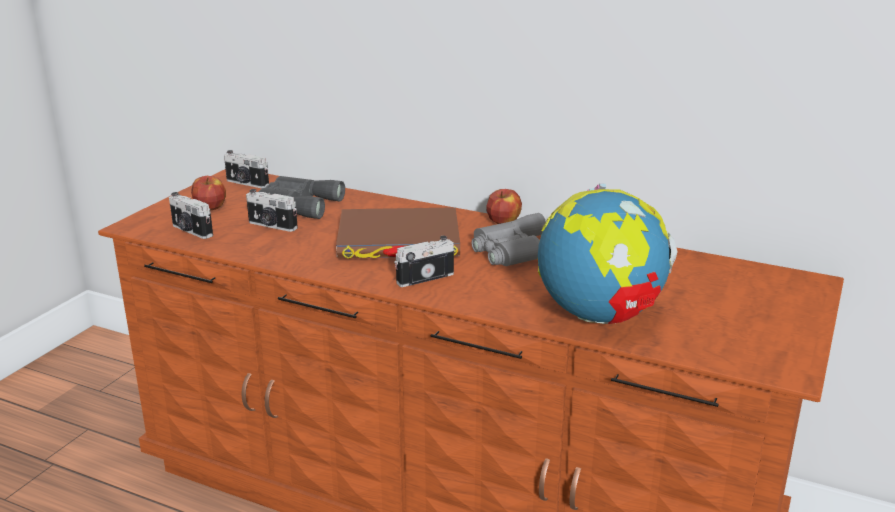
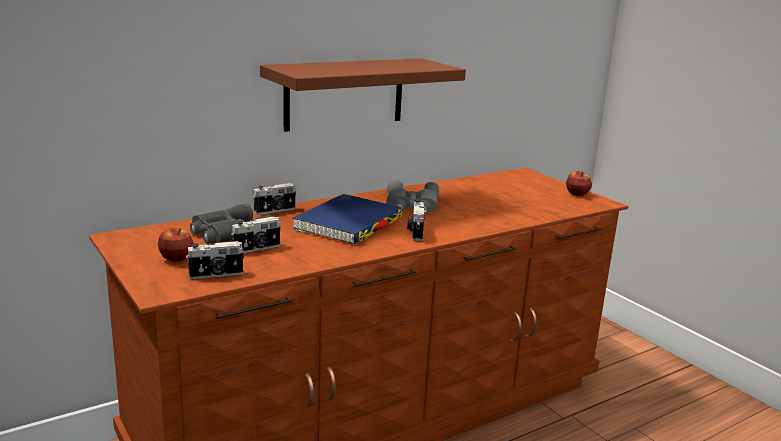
camera: 60 degrees left, 5 degrees down
camera [224,150,269,188] -> camera moved to [253,183,296,215]
brown book [336,207,460,259] -> blue book [292,194,403,244]
apple [486,189,522,224] -> apple moved to [566,171,592,196]
globe [538,183,678,324] -> none
none -> brown shelf [260,58,466,132]

